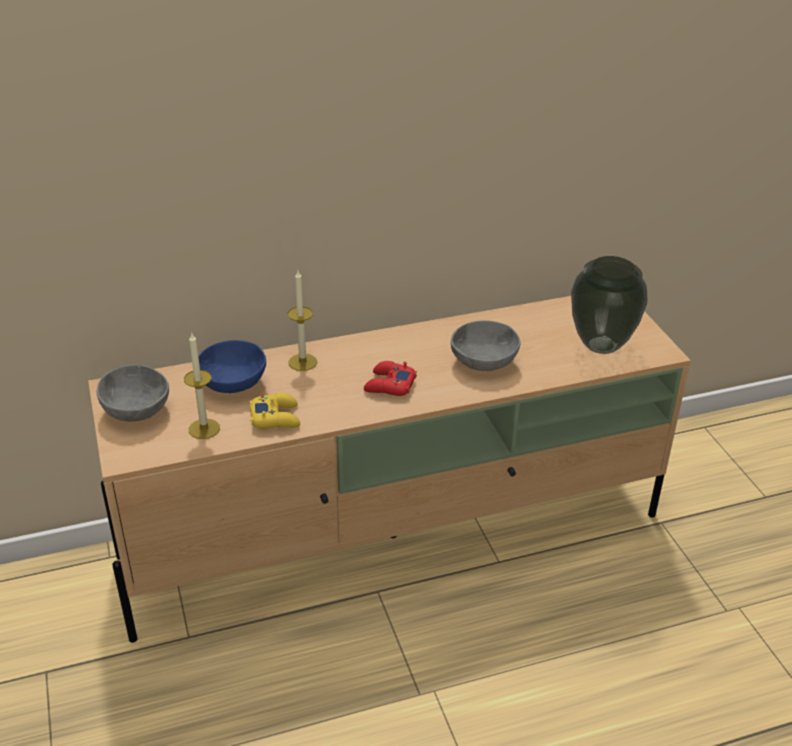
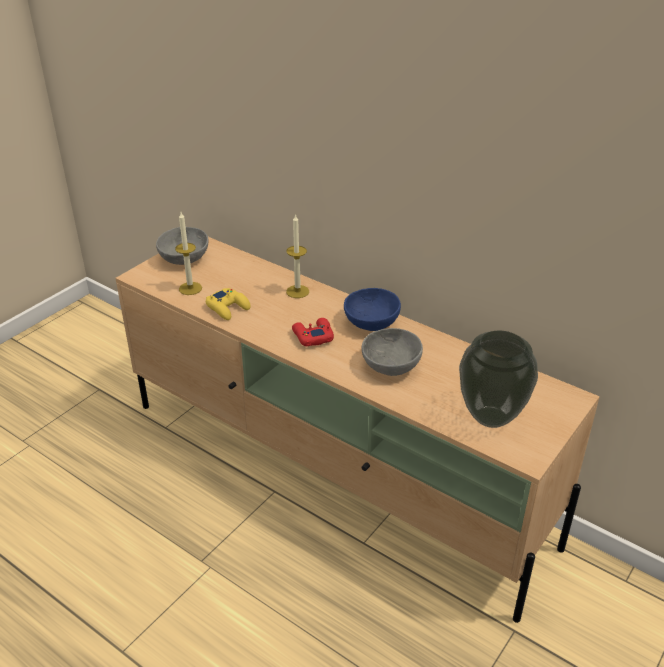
camera: 55 degrees right, 0 degrees up
blue bowl [198,340,266,393] -> blue bowl moved to [344,288,401,331]

